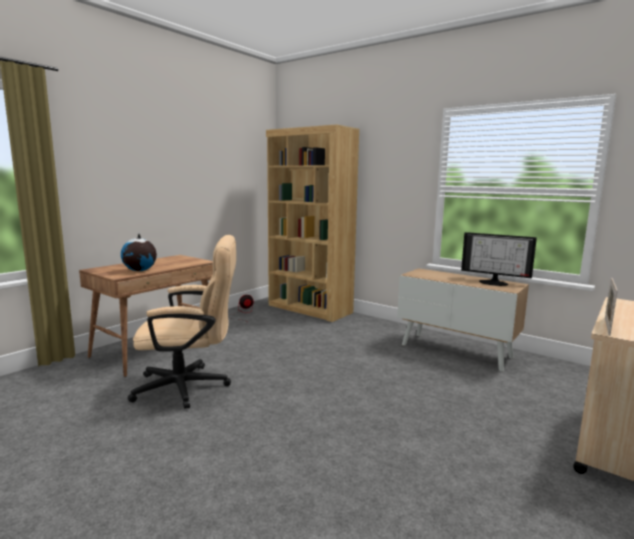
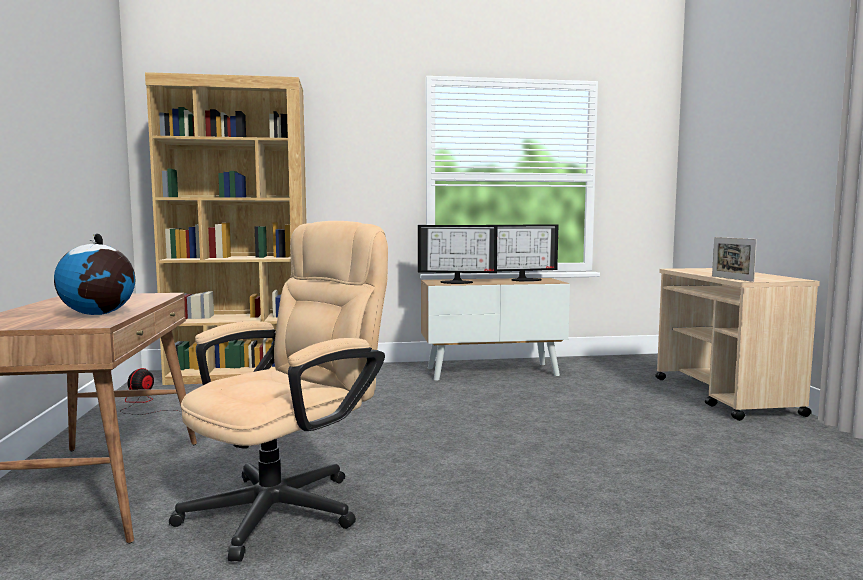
camera: 45 degrees left, 5 degrees down
none -> monitor [418,225,498,284]

